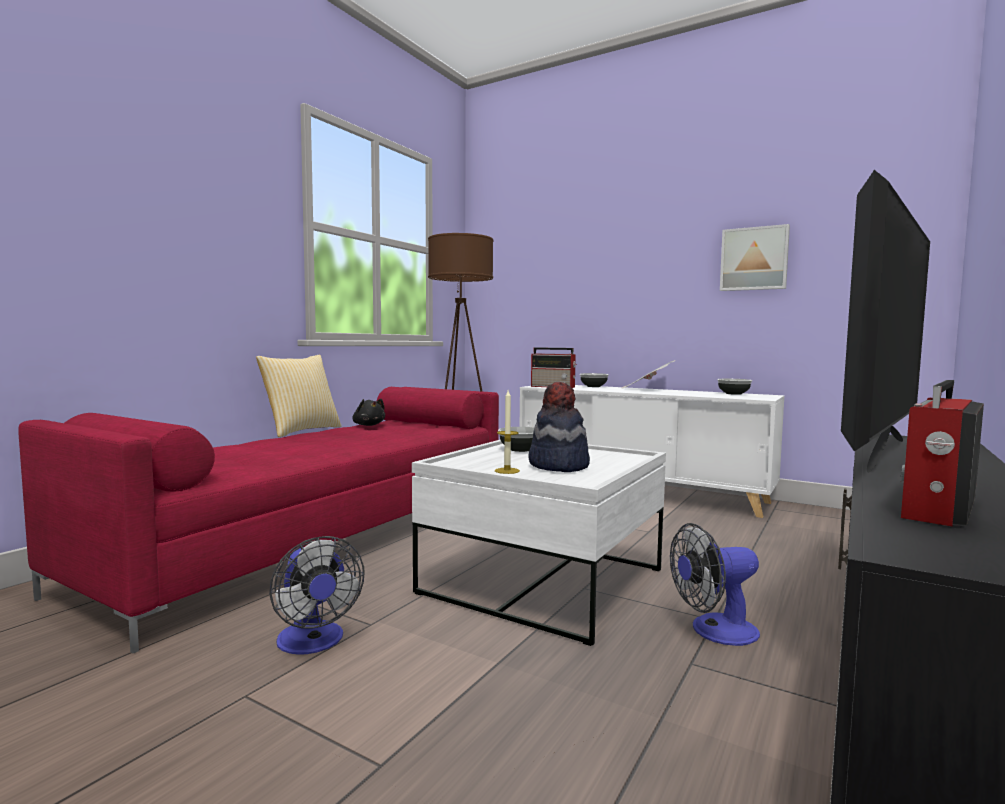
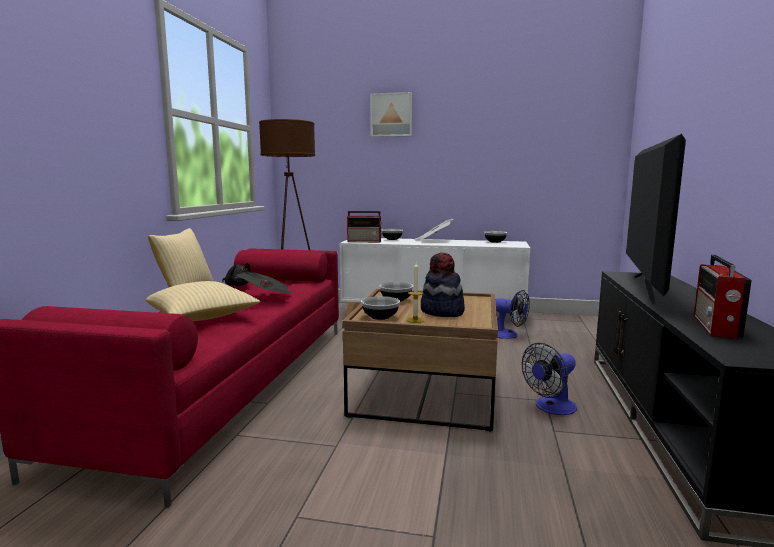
camera: 20 degrees left, 5 degrees up
fan [269,536,365,655] -> fan moved to [495,290,530,339]
white coffee table [412,440,666,646] -> brown coffee table [343,288,498,432]
picture [720,224,790,291] -> picture moved to [371,92,413,137]
none -> pillow [146,281,260,321]
none -> newspaper [236,272,293,293]
none -> bowl [361,296,400,320]

